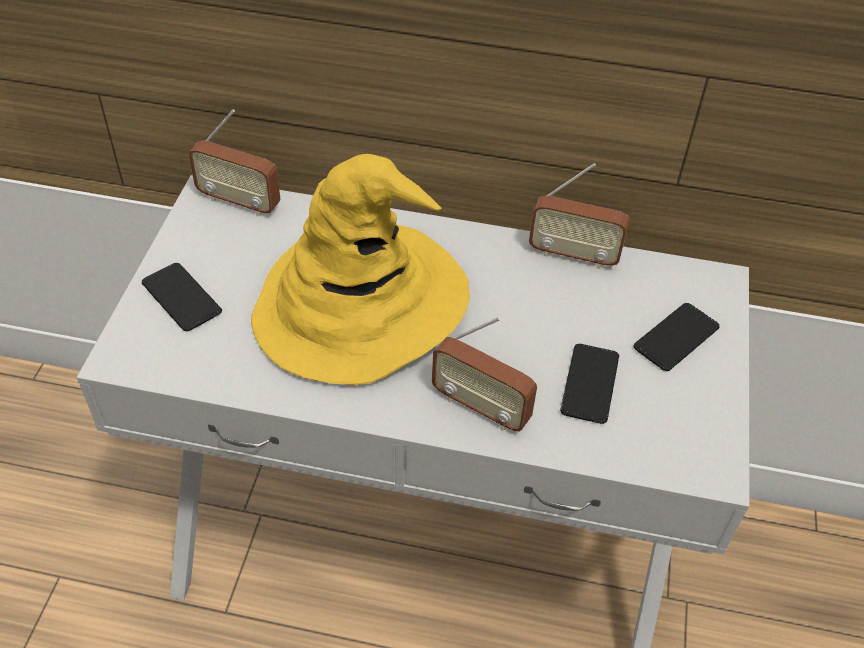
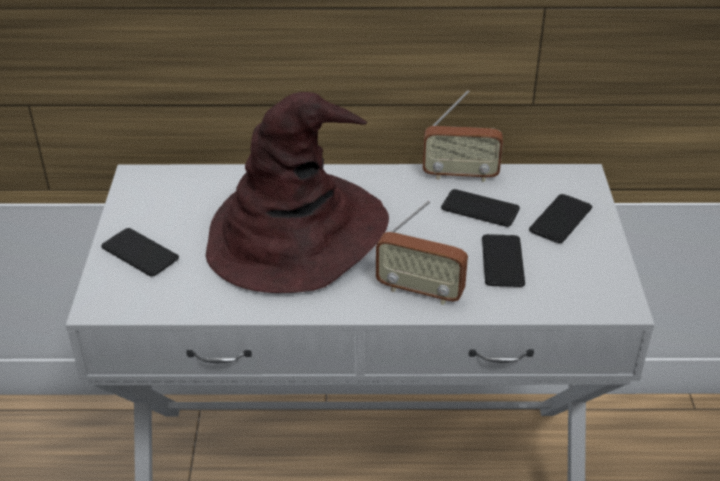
camera: 10 degrees left, 10 degrees down
radio [188,109,280,216] -> none
yellow hat [251,154,470,385] -> brown hat [206,92,389,293]
none -> phone [441,189,520,227]

